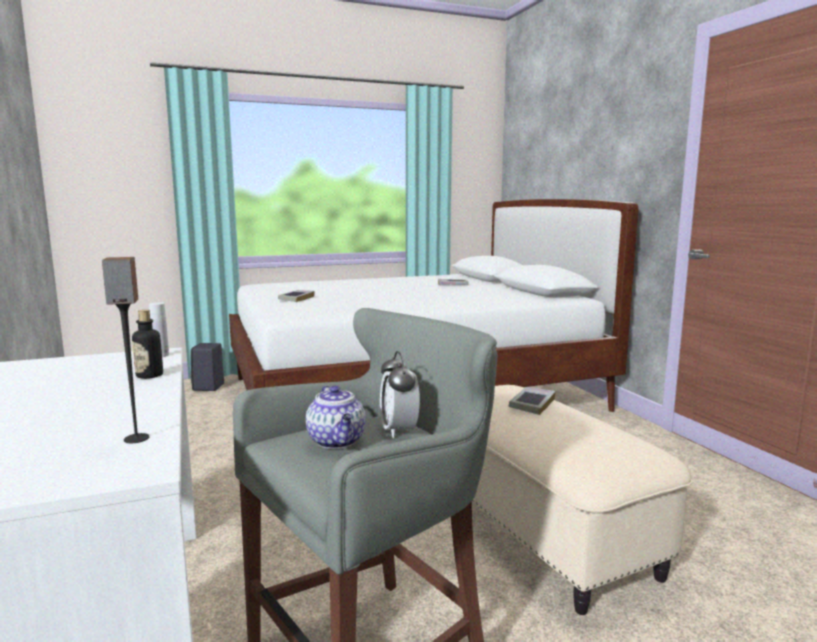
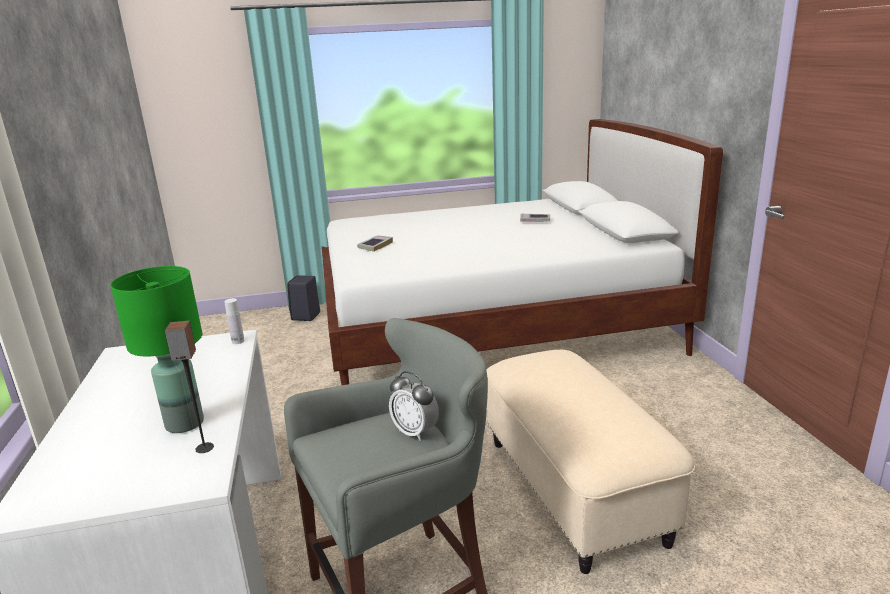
camera: 10 degrees right, 10 degrees up
bottle [132,310,163,379] -> none
teapot [306,385,366,449] -> none
alarm clock [380,351,420,438] -> alarm clock turned 45 degrees counterclockwise [389,371,439,441]
book [509,387,556,415] -> none
none -> green table lamp [110,266,204,433]

